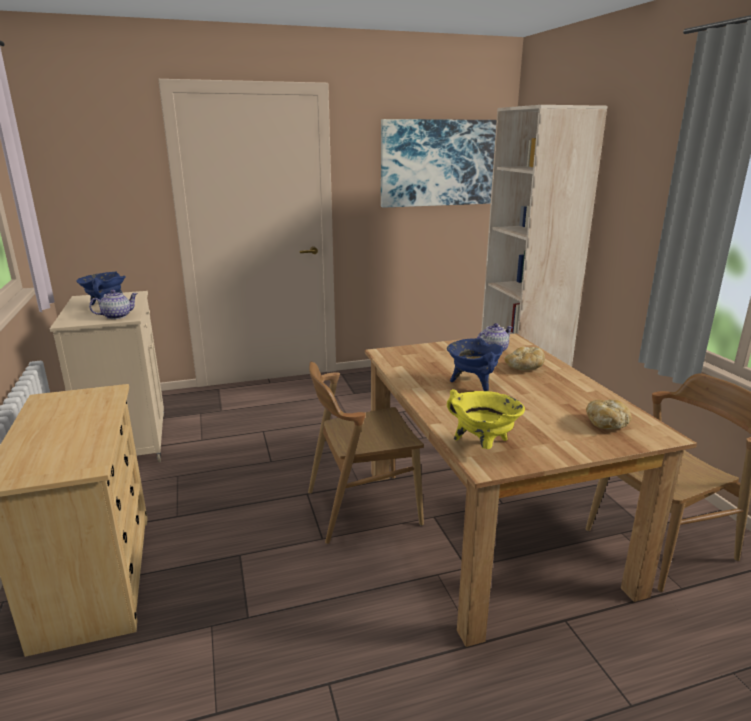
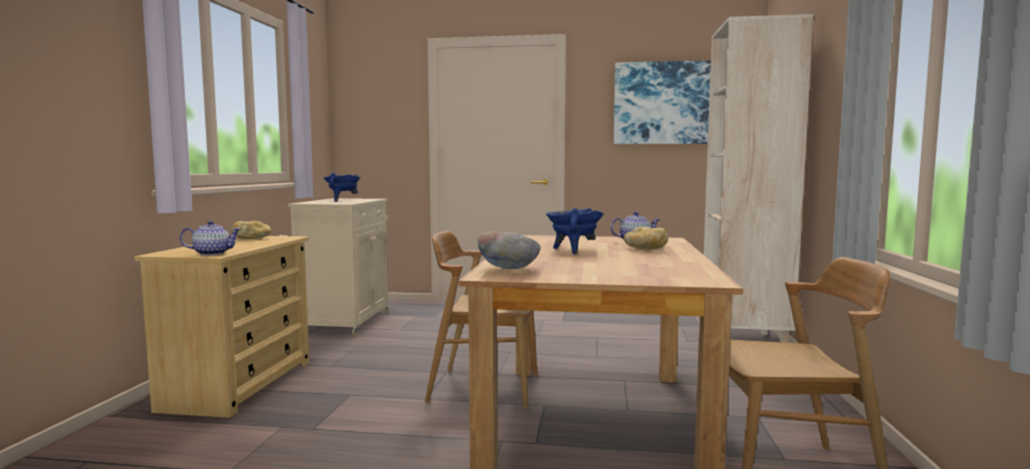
camera: 25 degrees right, 15 degrees down
teapot [89,290,138,319] -> teapot moved to [180,221,241,255]
yellow cooking pot [447,389,525,449] -> bowl [478,232,541,269]
bread [586,399,632,429] -> bread moved to [231,221,271,239]

